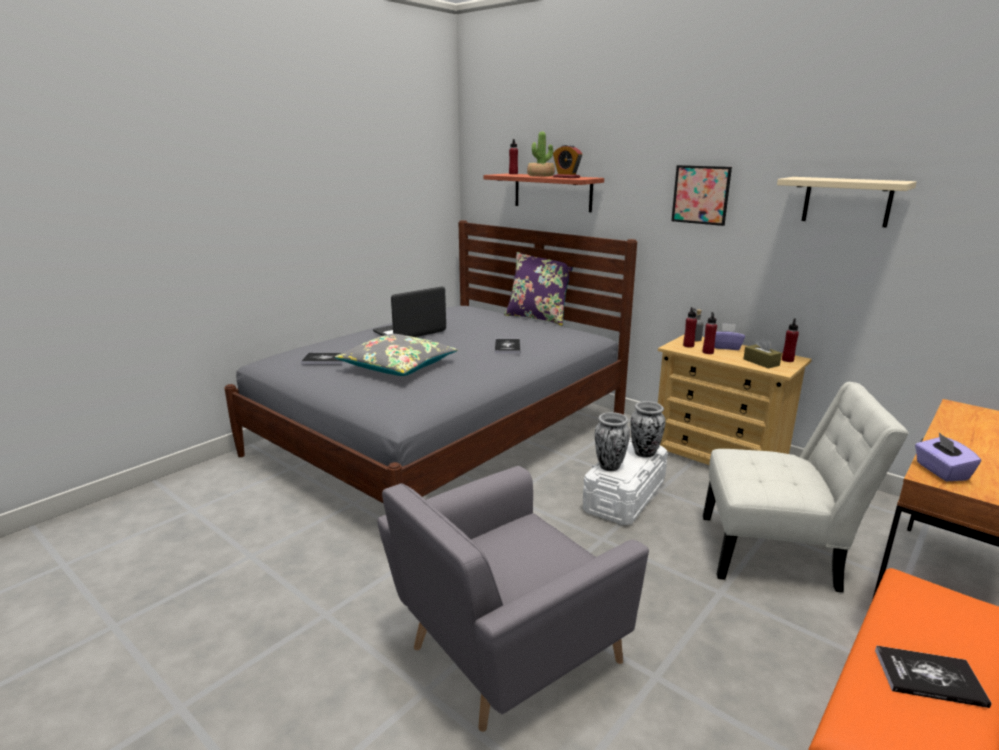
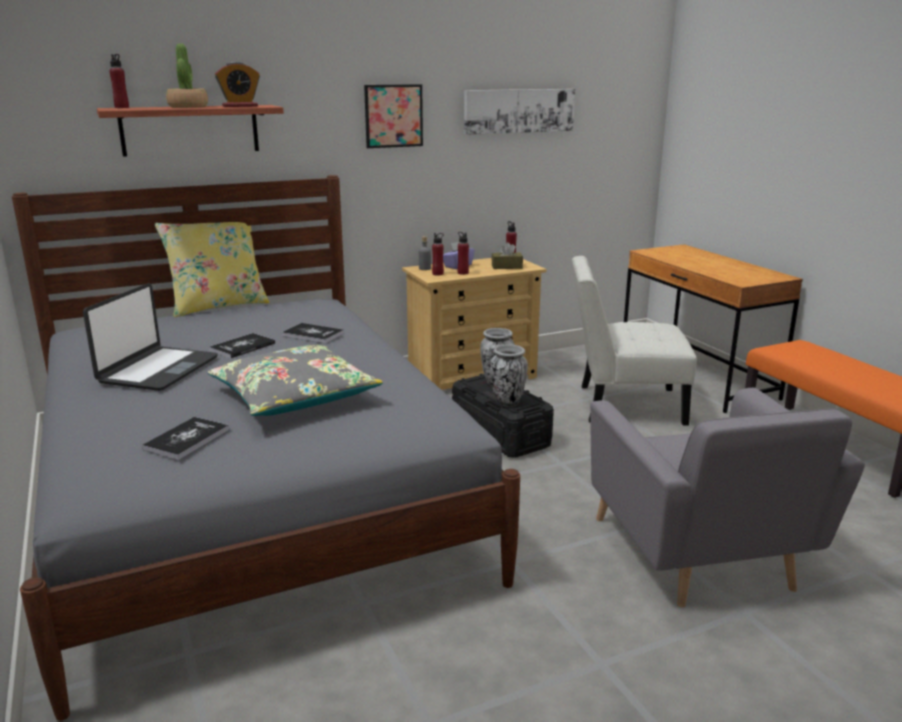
camera: 65 degrees left, 0 degrees up
laptop [373,286,446,337] -> laptop turned 150 degrees counterclockwise [83,283,218,391]
purple pillow [504,252,573,326] -> yellow pillow [155,222,269,317]
white storage box [583,438,668,525] -> black storage box [452,374,554,458]
white chair [703,382,909,592] -> white chair turned 120 degrees counterclockwise [572,256,697,426]
beige shelf [777,177,917,227] -> picture [464,89,575,135]
book [875,645,991,708] -> book moved to [209,333,275,358]
purple tissue box [915,433,981,481] -> none

